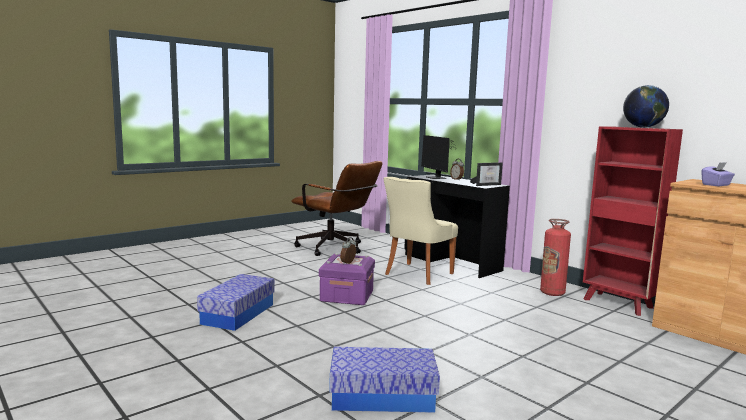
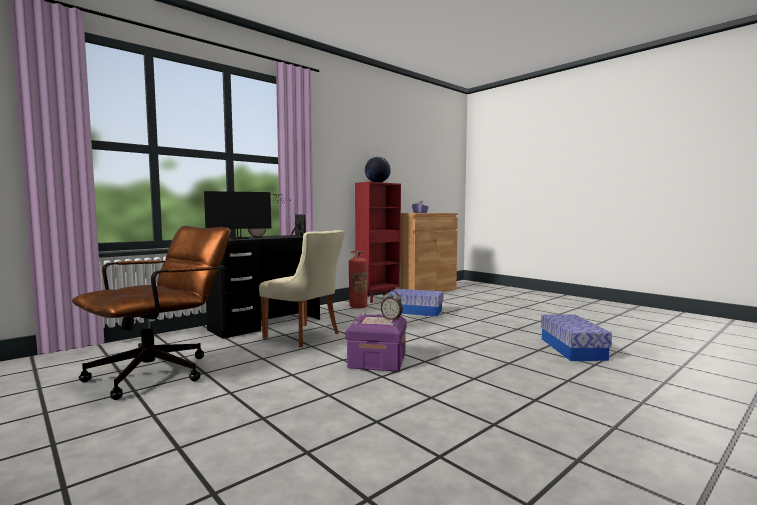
camera: 90 degrees left, 5 degrees down
storage box [197,274,274,331] -> storage box moved to [388,289,443,316]

